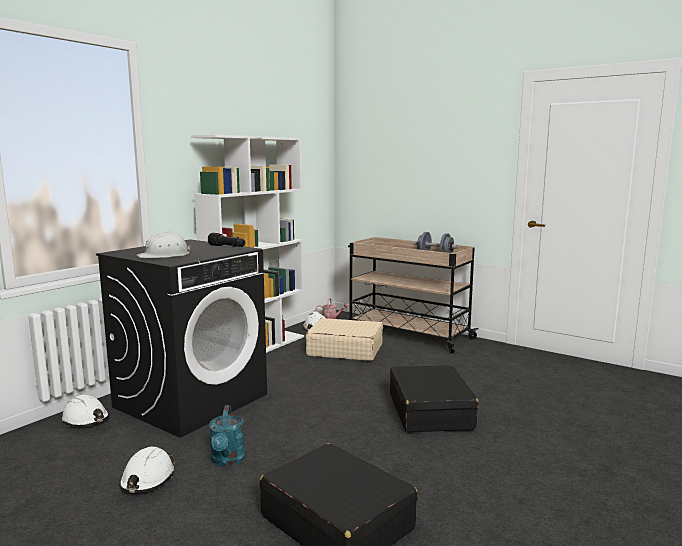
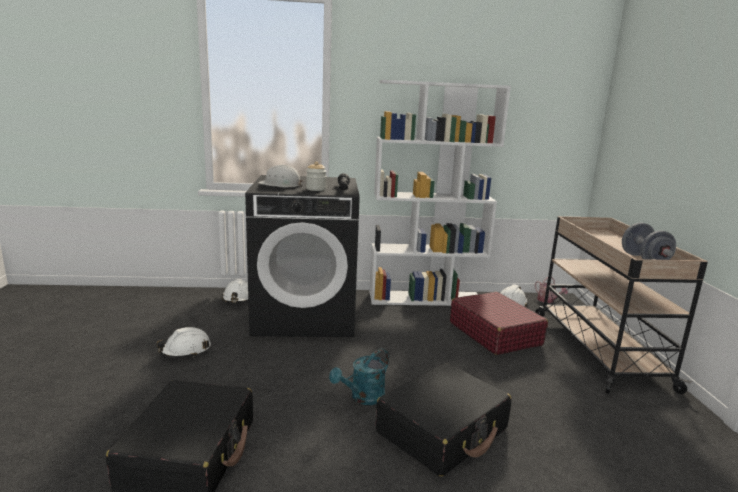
camera: 50 degrees right, 5 degrees up
turquoise watering can [209,405,246,467] -> turquoise watering can moved to [329,349,389,405]
beige suitcase [306,318,383,361] -> red suitcase [450,292,548,355]
none -> jar [306,162,327,191]

